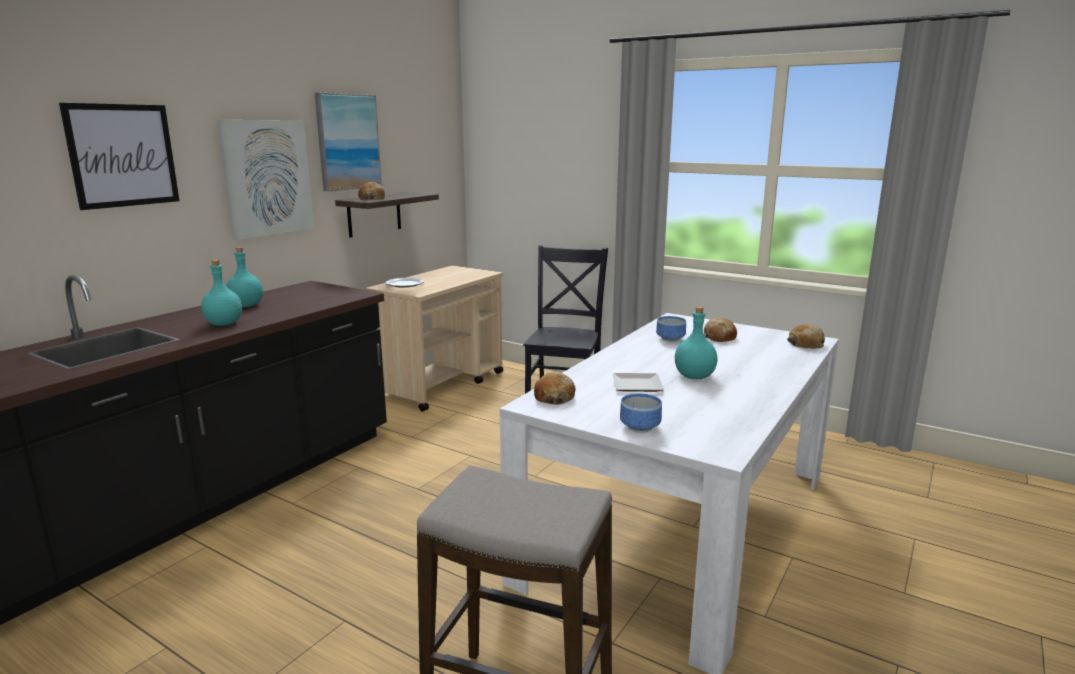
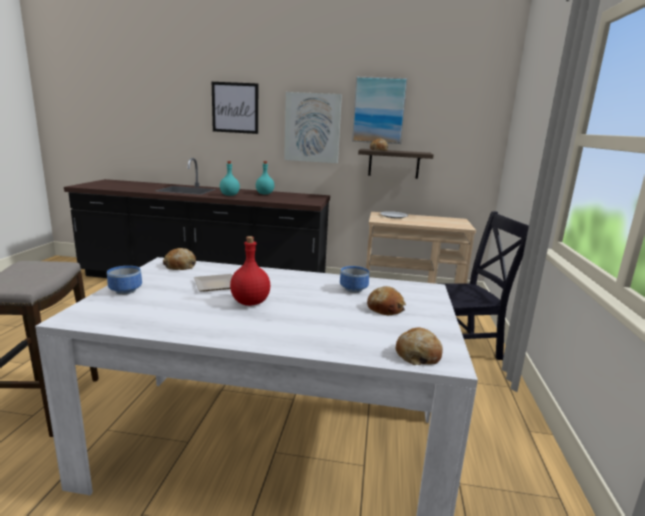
camera: 65 degrees right, 0 degrees up
turquoise bottle [675,306,717,379] -> red bottle [230,236,270,306]

